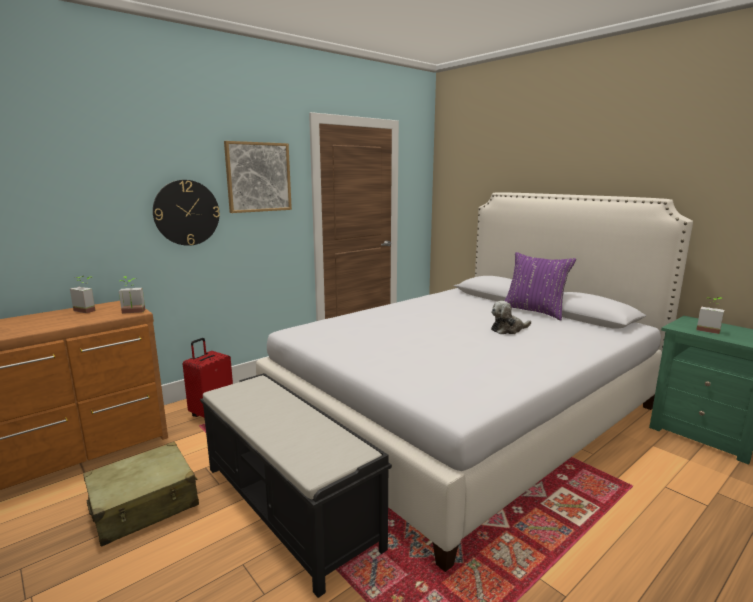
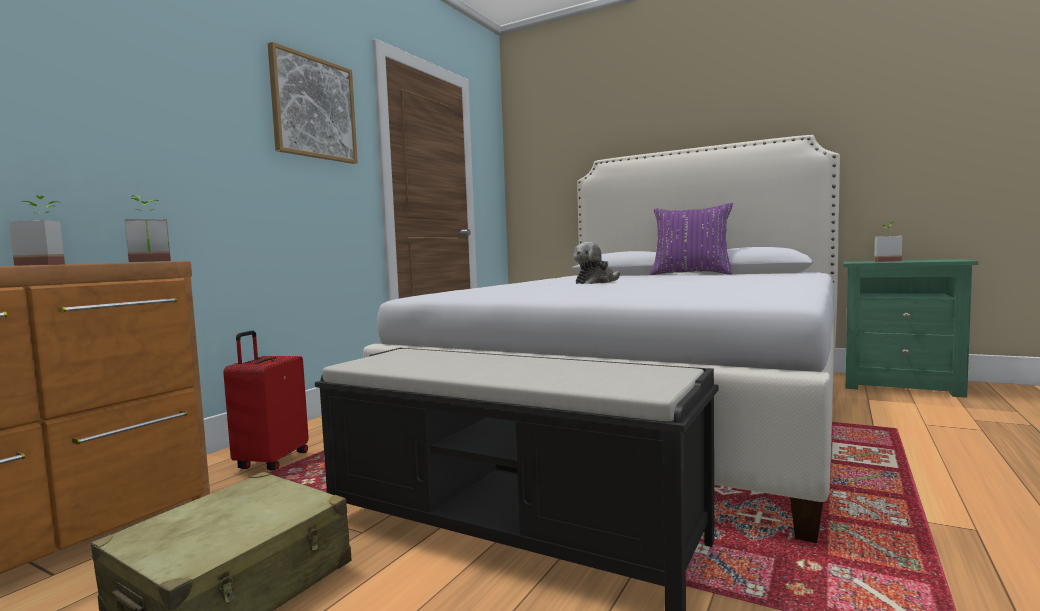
camera: 20 degrees left, 10 degrees down
wall clock [153,180,220,246] -> none
plush toy [491,301,531,334] -> plush toy moved to [573,242,620,284]

